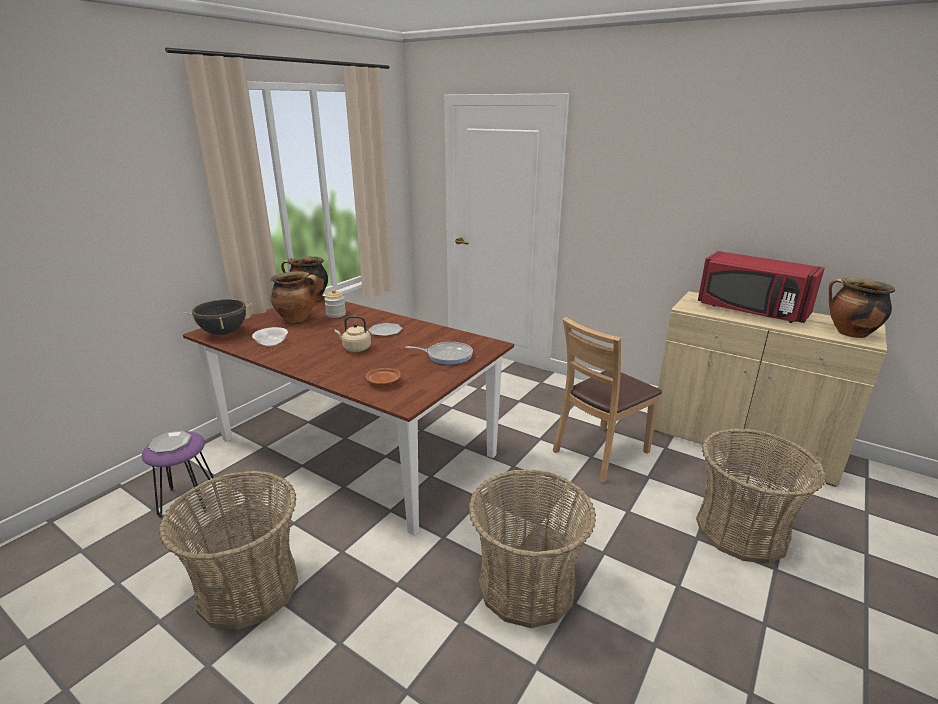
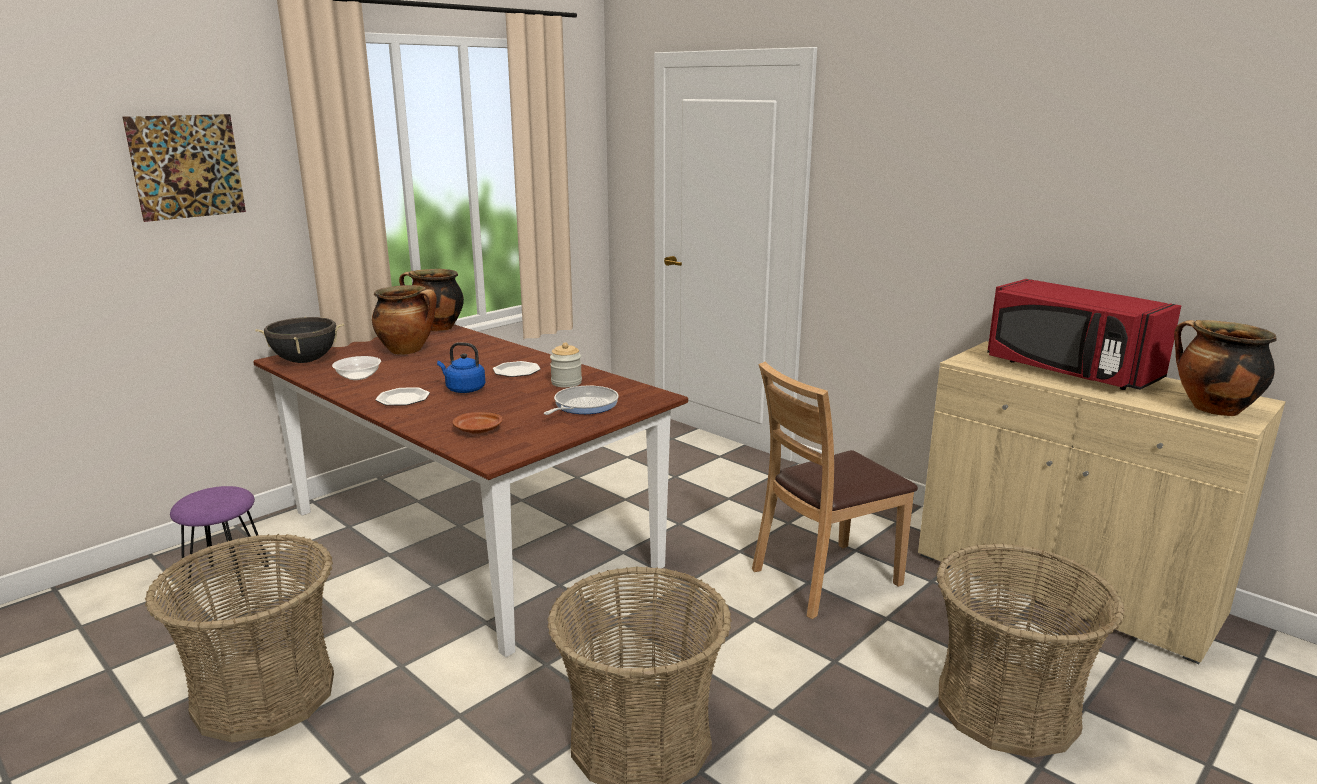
camera: 10 degrees right, 5 degrees down
plate [148,431,191,453] -> plate moved to [375,388,430,406]
jar [324,289,346,318] -> jar moved to [550,342,582,388]
beige kettle [335,316,371,352] -> blue kettle [437,342,485,393]
frying pan [405,342,473,365] -> frying pan turned 75 degrees counterclockwise [544,386,619,415]
none -> picture [123,114,246,222]

